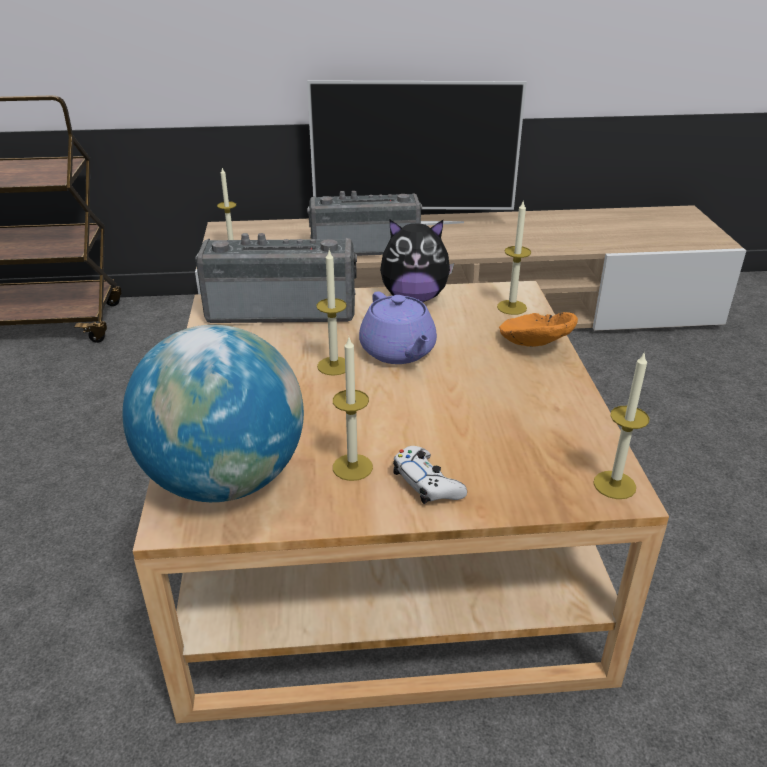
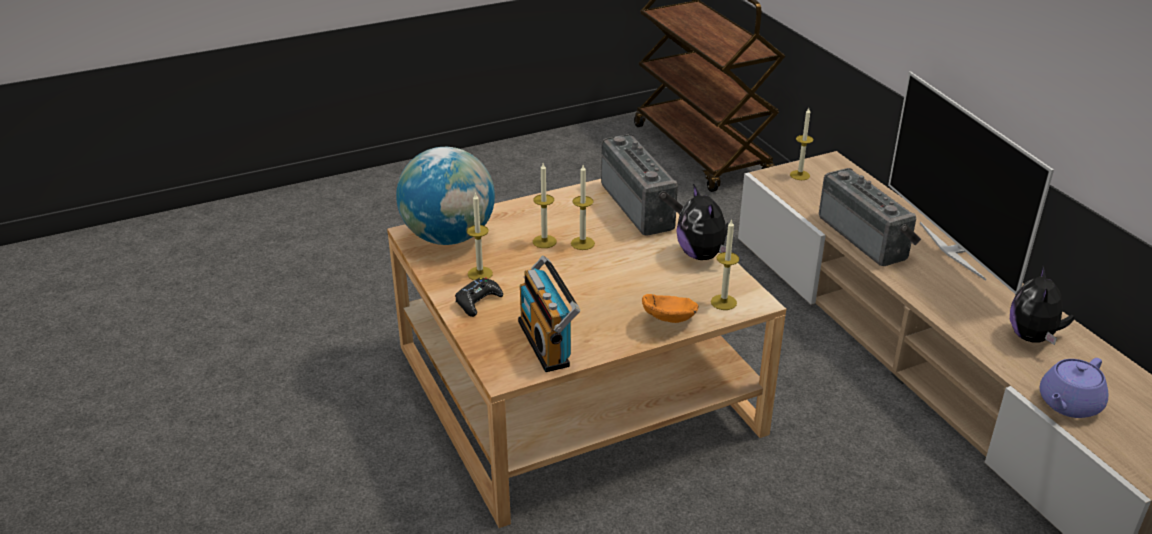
camera: 70 degrees right, 0 degrees up
purple teapot [359,291,437,364] -> purple teapot moved to [1039,358,1108,418]
white game controller [393,446,467,504] -> black game controller [455,277,503,317]
candle [593,351,649,499] -> candle moved to [533,163,556,248]
none -> radio [518,256,580,372]
none -> plush toy [1010,266,1075,345]

